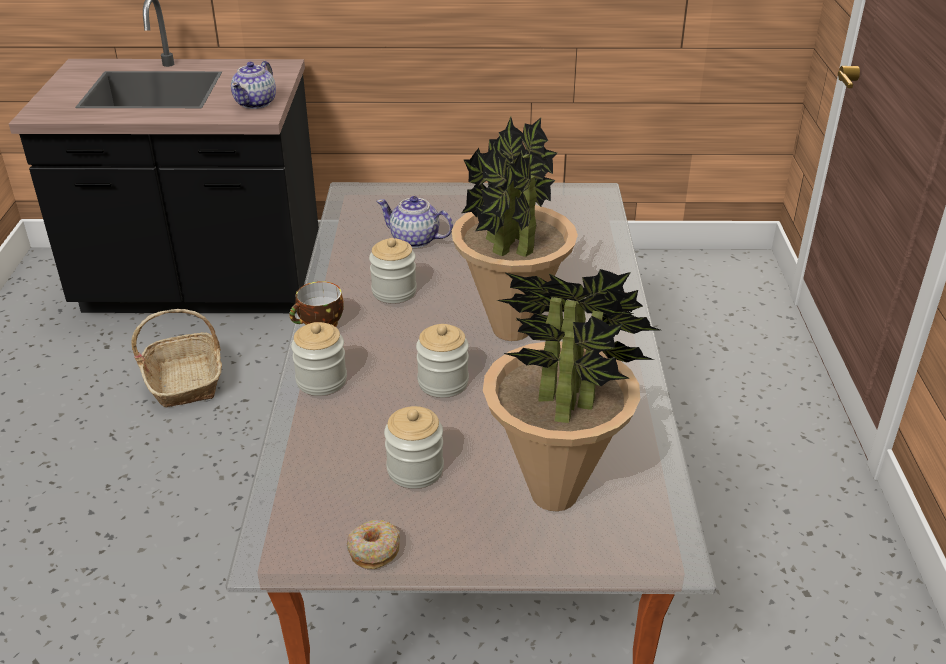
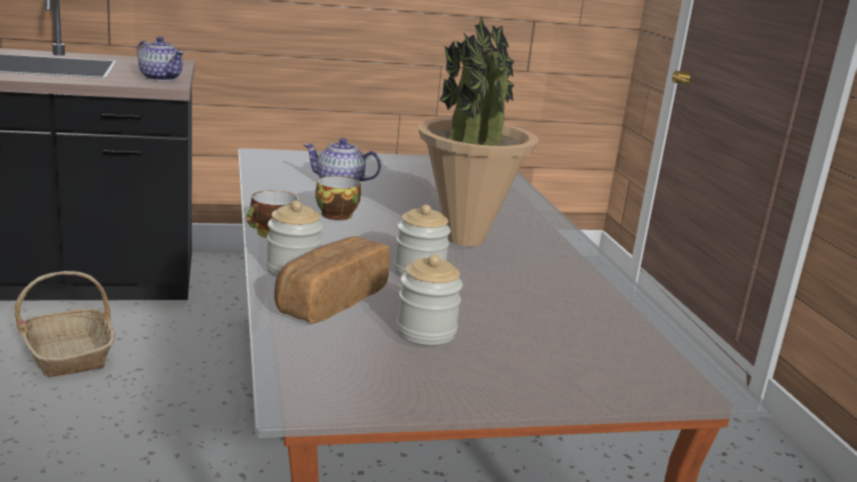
camera: 15 degrees left, 15 degrees down
teapot [231,61,276,109] -> teapot turned 60 degrees counterclockwise [137,36,184,81]
donut [347,520,400,569] -> none
jar [369,238,417,303] -> cup [316,176,361,220]
potted plant [483,269,660,511] -> none
none -> bread [274,236,390,324]

